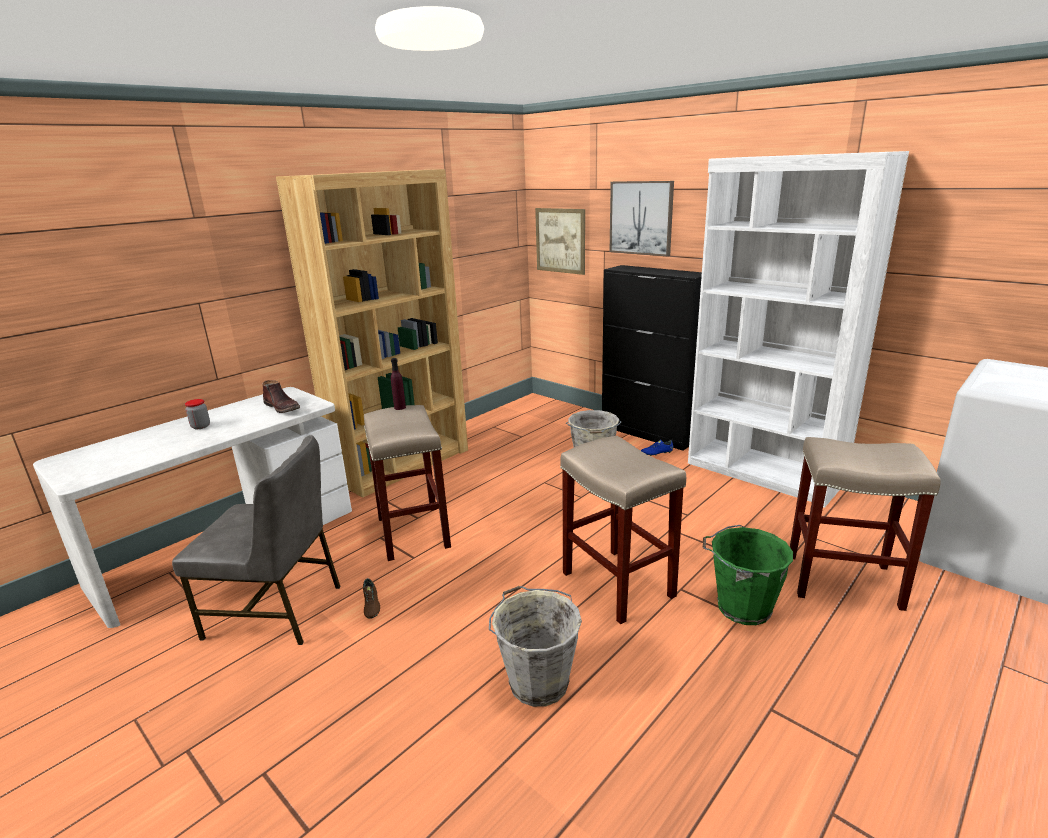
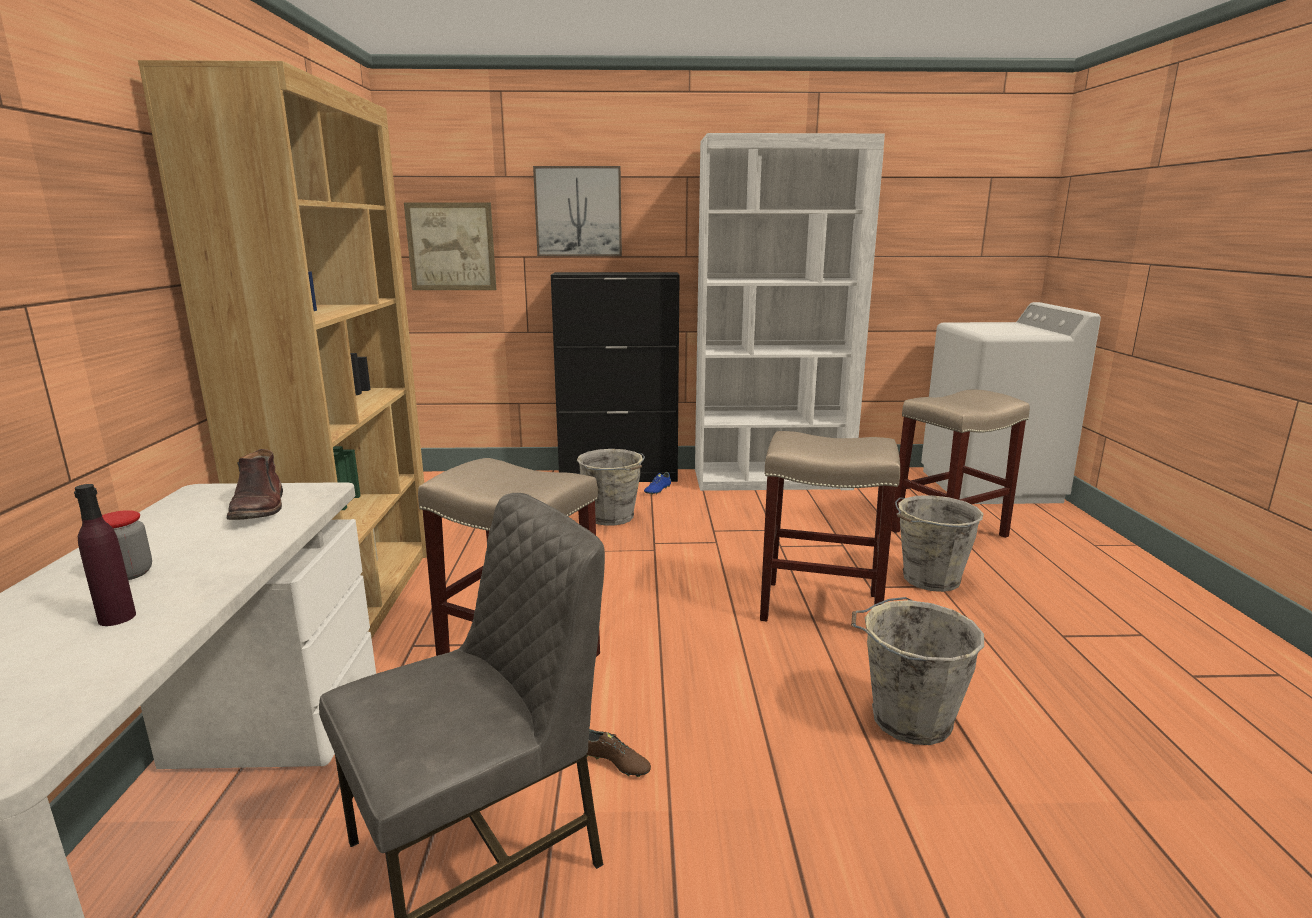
camera: 45 degrees left, 5 degrees down
brown boot [262,380,300,413] -> brown boot turned 75 degrees clockwise [227,449,283,520]
purple bottle [391,358,406,410] -> purple bottle moved to [74,484,136,626]
green bucket [703,525,793,625] -> grey bucket [895,495,983,592]

